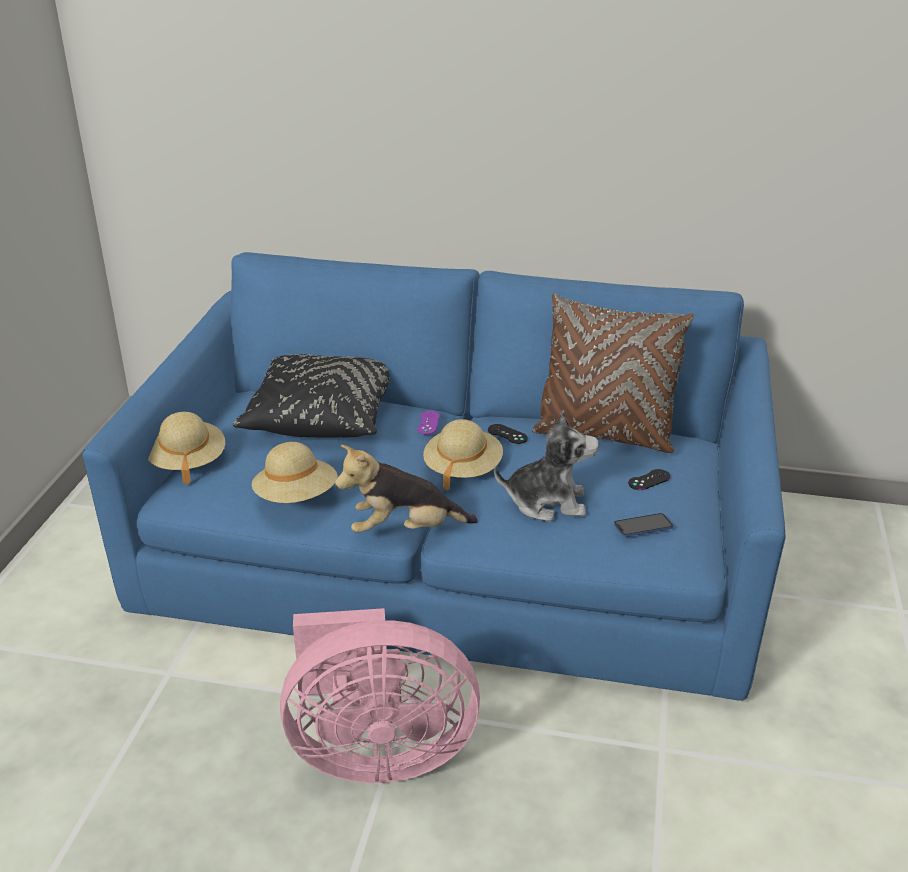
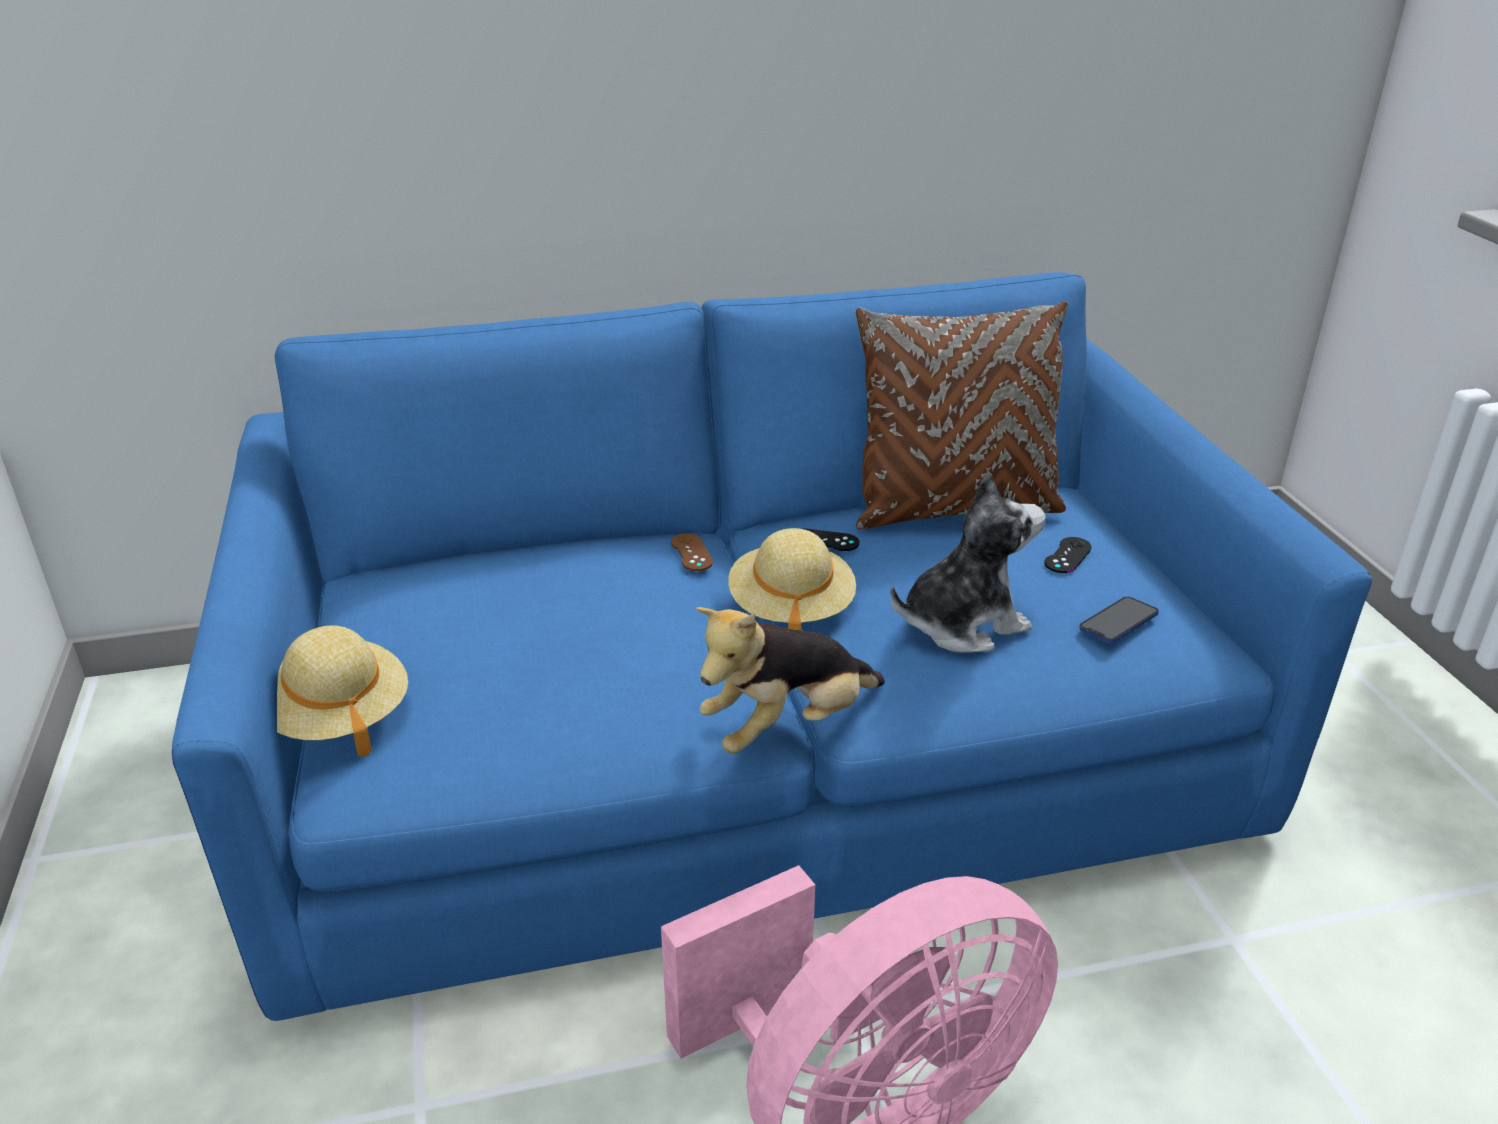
camera: 25 degrees left, 0 degrees up
black pillow [233,354,389,438] -> none
beige hat [252,442,337,503] -> none
purple game controller [417,411,440,435] -> brown game controller [671,533,713,571]

